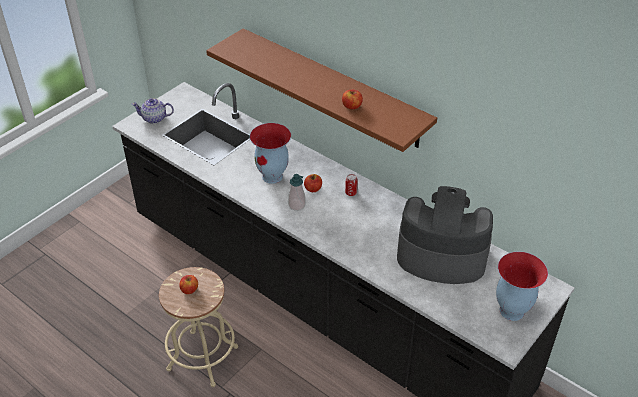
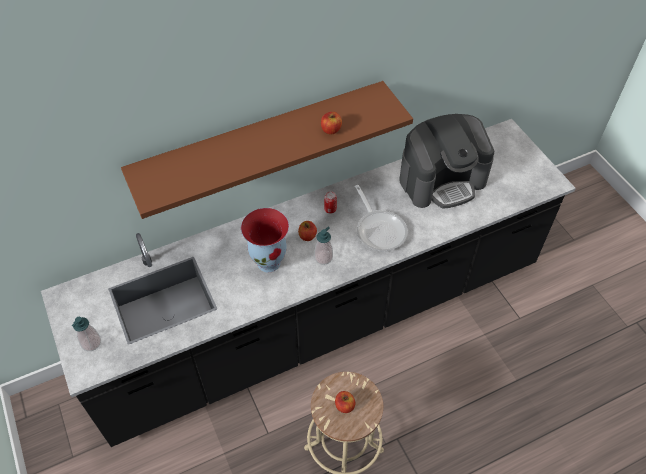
camera: 65 degrees left, 10 degrees up
teapot [132,98,174,124] -> soap dispenser [72,317,101,351]
coffee machine [397,186,493,284] -> coffee machine turned 150 degrees counterclockwise [400,114,494,209]
vase [496,252,548,321] -> none
none -> frying pan [355,185,408,251]

